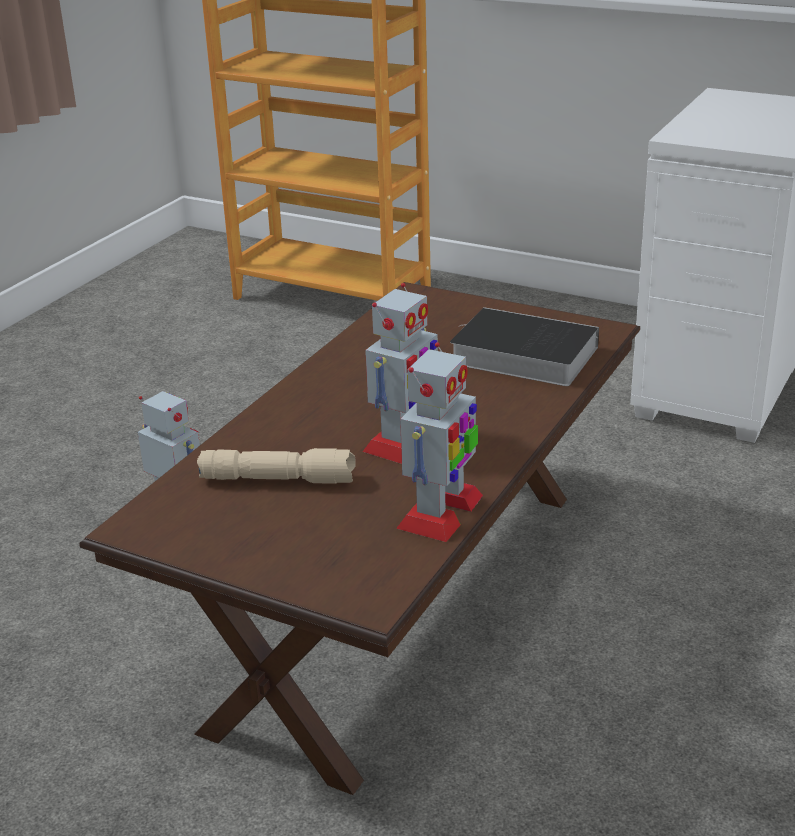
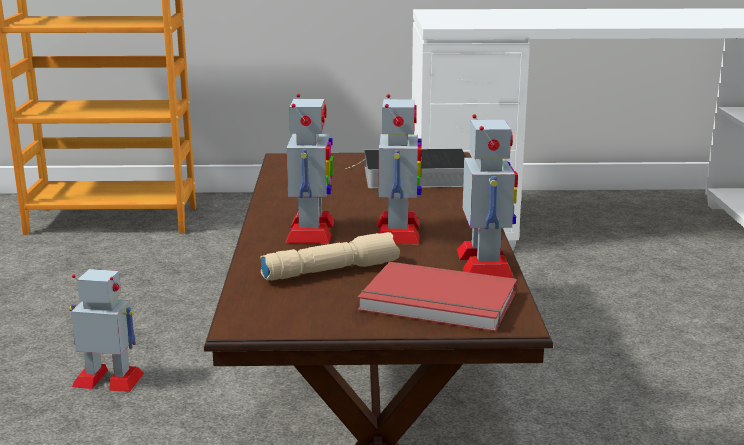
camera: 30 degrees left, 10 degrees down
none -> toy robot [286,94,334,244]
none -> red book [357,262,517,332]

